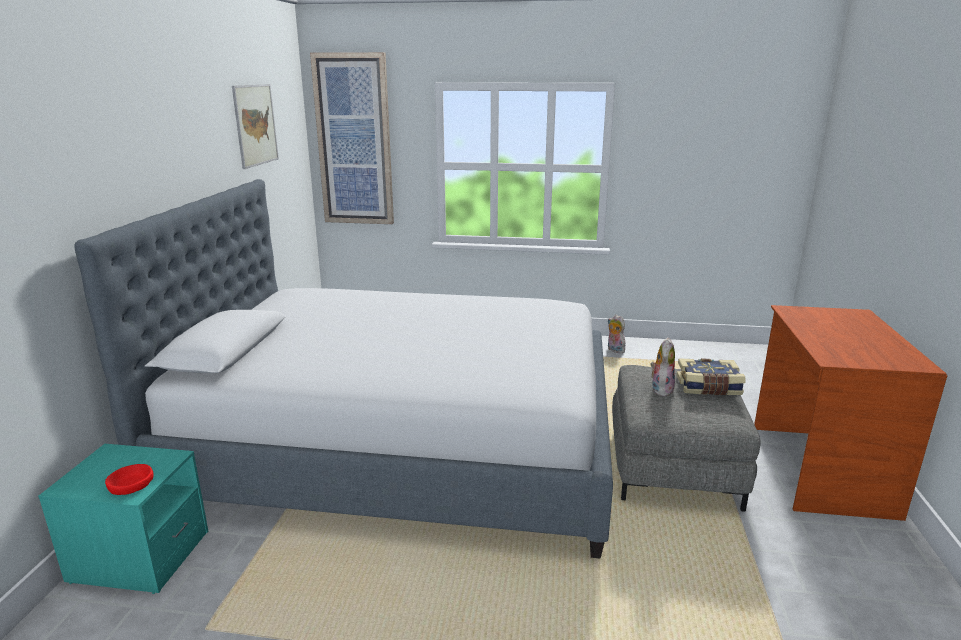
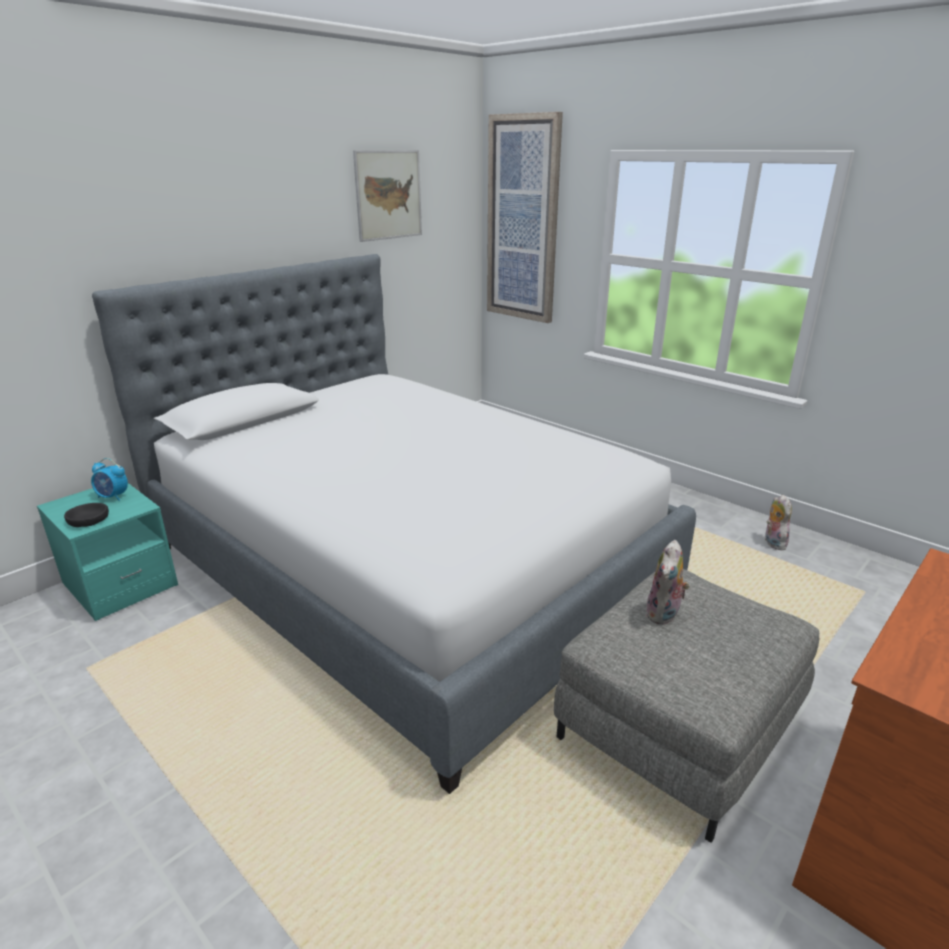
camera: 35 degrees right, 5 degrees up
red bowl [105,464,154,495] -> black bowl [64,503,109,527]
plush toy [650,337,675,396] -> plush toy turned 150 degrees clockwise [646,540,690,625]
book [676,358,745,395] -> none
none -> alarm clock [91,458,128,501]

